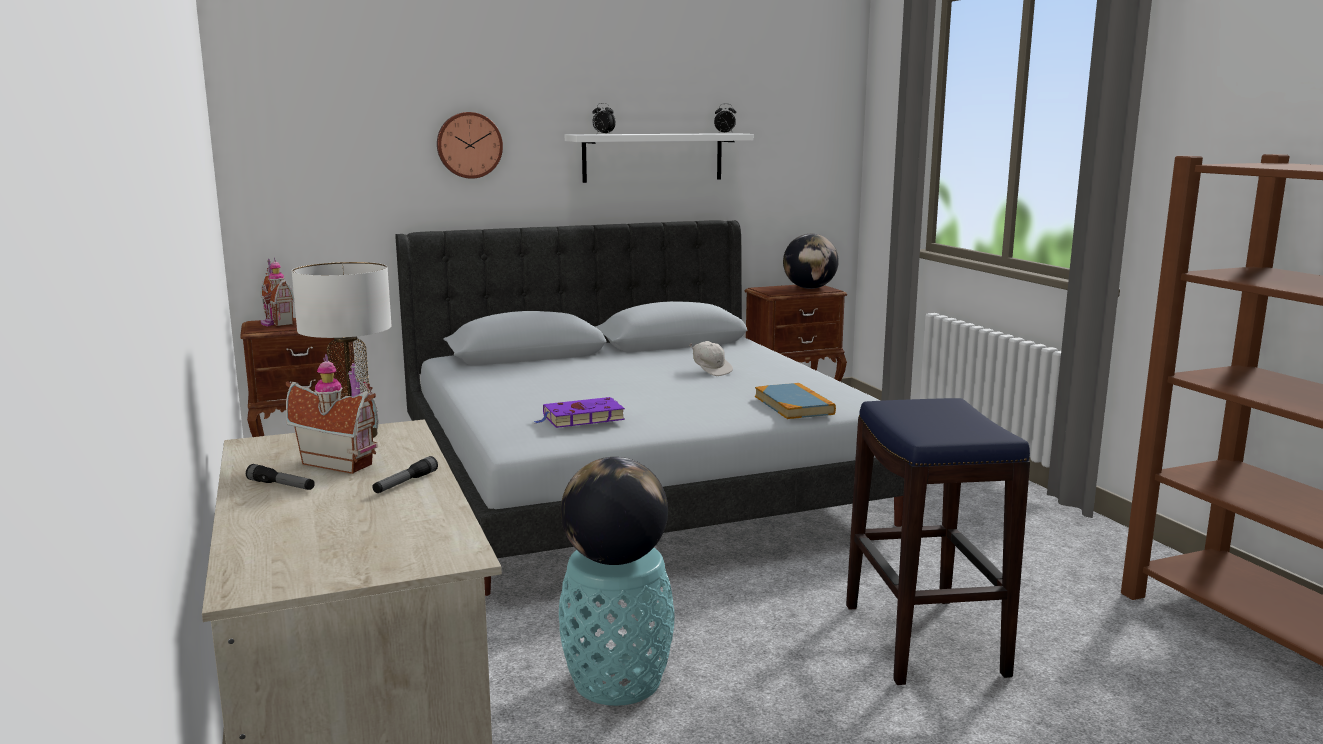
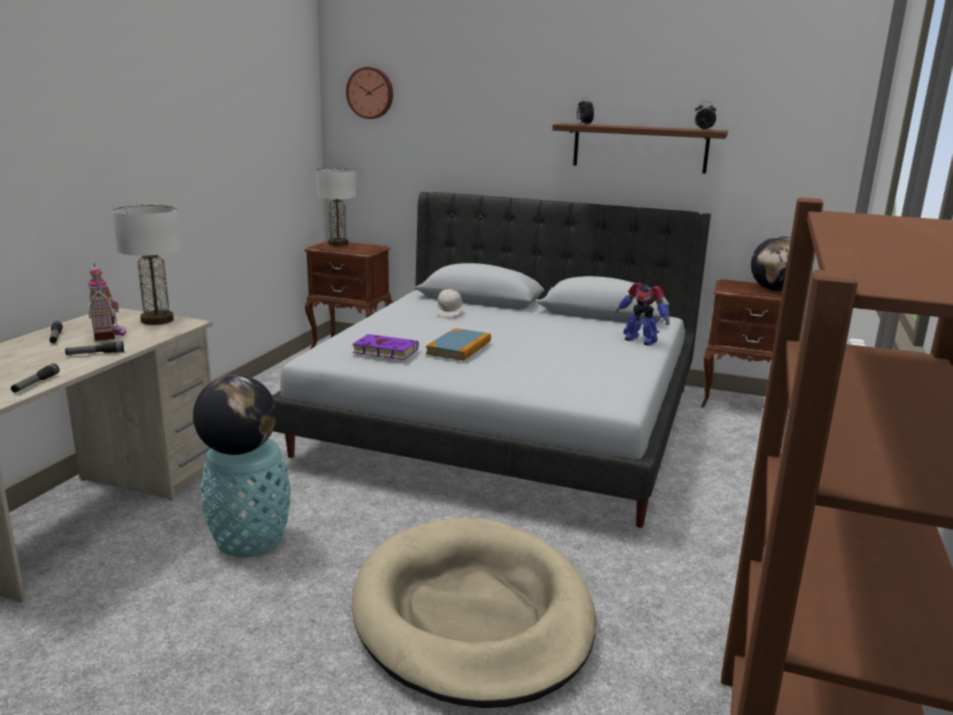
camera: 40 degrees right, 5 degrees up
toy house [261,257,294,326] -> table lamp [316,168,356,246]
wall clock [437,112,503,179] -> wall clock moved to [346,67,393,119]
white shelf [565,133,754,183] -> brown shelf [552,123,728,174]
white cap [689,341,733,376] -> white cap moved to [437,289,463,318]
book [755,383,836,419] -> book moved to [426,328,491,361]
stool [846,398,1030,685] -> beige dog bed [352,518,596,708]
none -> flashlight [11,363,59,393]
none -> toy robot [615,282,670,346]

